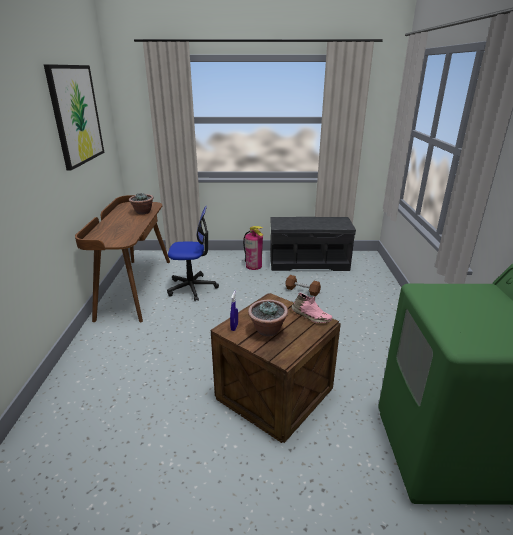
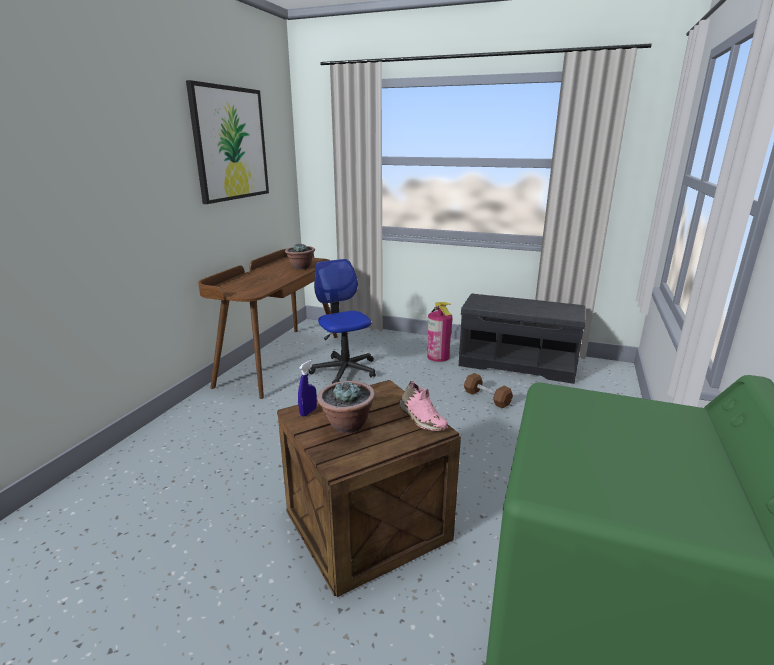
camera: 20 degrees right, 5 degrees down
office chair [167,206,219,301] -> office chair turned 135 degrees counterclockwise [309,259,376,384]

